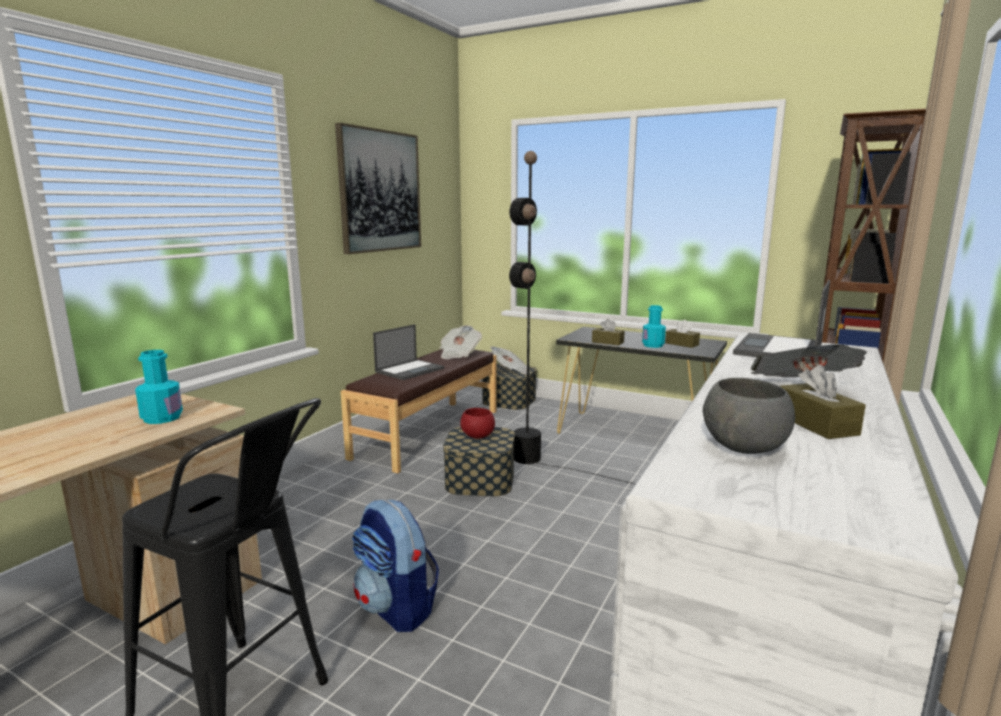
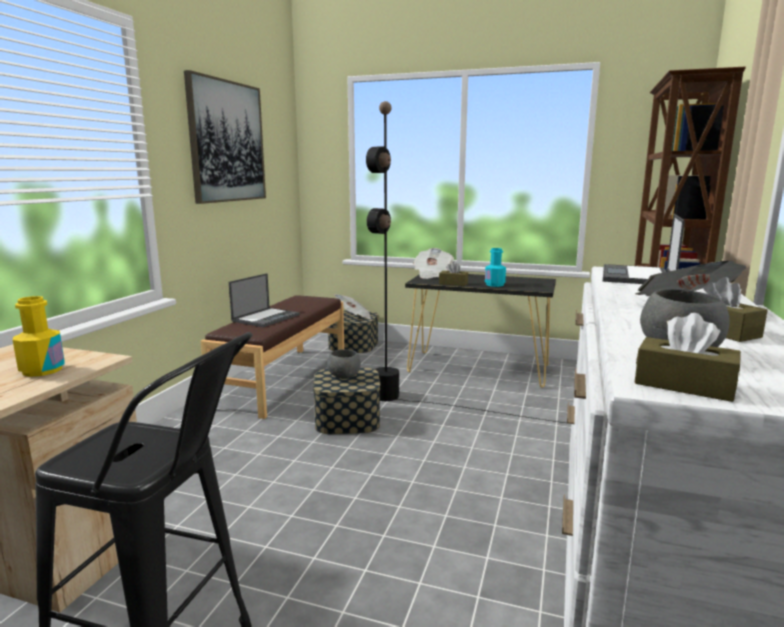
camera: 10 degrees left, 0 degrees up
turquoise bottle [135,350,183,424] -> yellow bottle [13,296,65,377]
backpack [352,499,439,632] -> none
newspaper [440,325,482,359] -> newspaper moved to [413,248,454,279]
red bowl [460,408,495,439] -> grey bowl [327,350,361,379]
brown tissue box [665,320,700,348] -> brown tissue box moved to [634,313,741,402]

